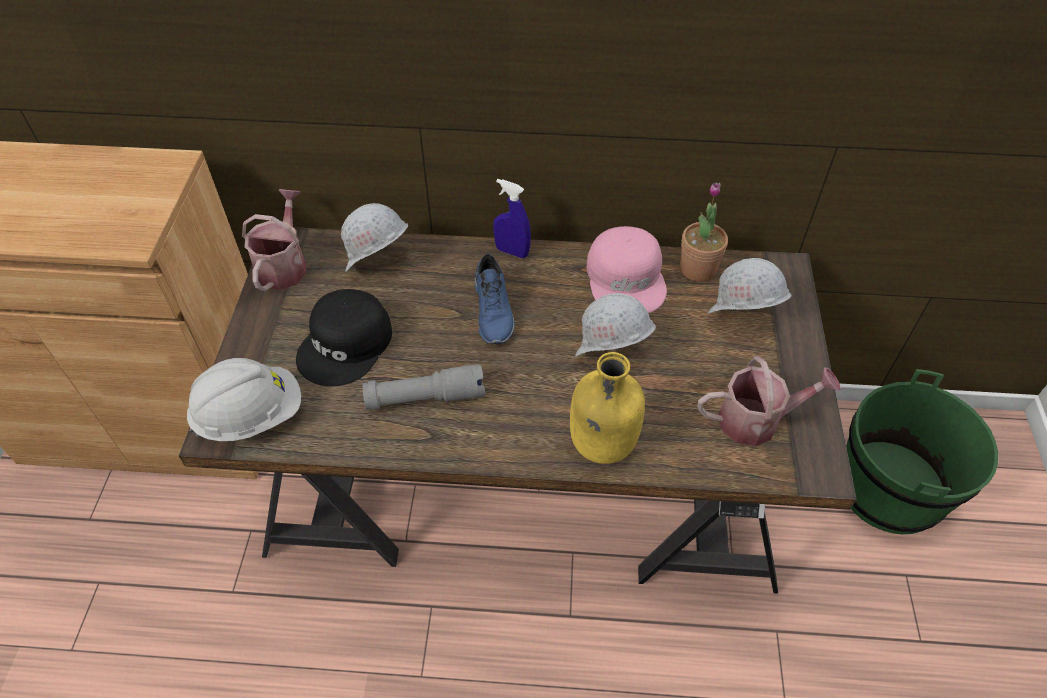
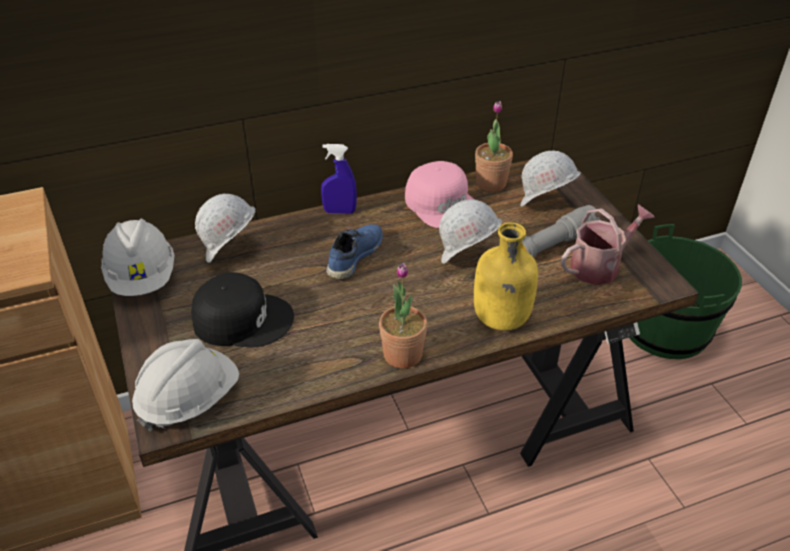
camera: 25 degrees left, 10 degrees down
watering can [242,189,306,291] -> white hard hat [101,219,175,296]
black cap [296,289,392,386] -> black cap turned 90 degrees counterclockwise [191,272,294,347]
grey flashlight [362,364,485,410] -> grey flashlight moved to [521,205,600,258]
blue shoe [474,254,515,344] -> blue shoe turned 120 degrees counterclockwise [326,224,383,280]
none -> potted plant [379,263,427,369]

